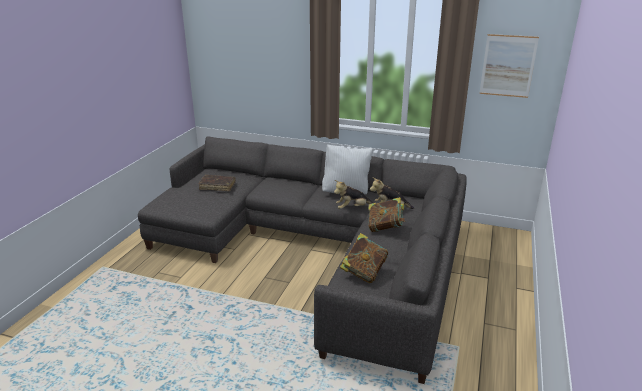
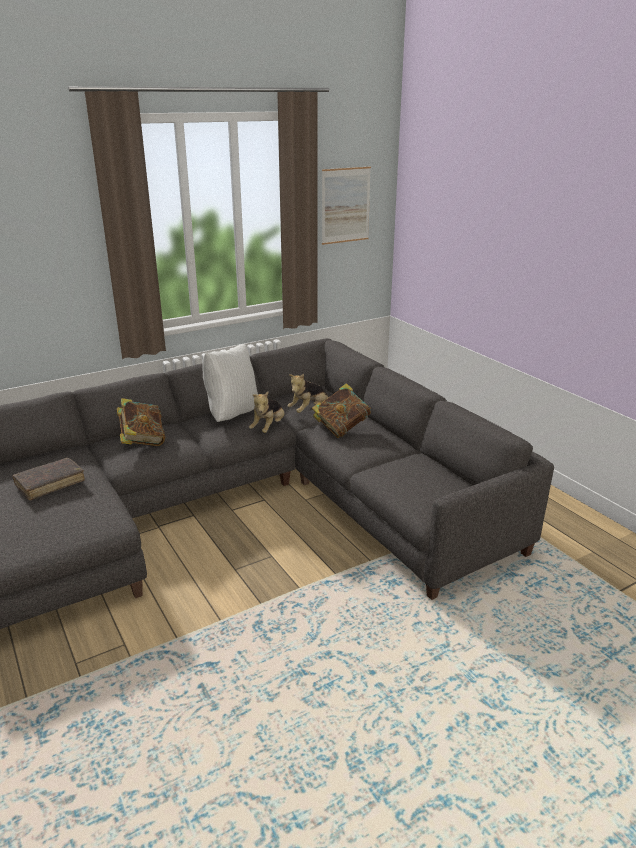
camera: 50 degrees left, 0 degrees up
book [340,233,388,283] -> book moved to [117,398,165,446]

